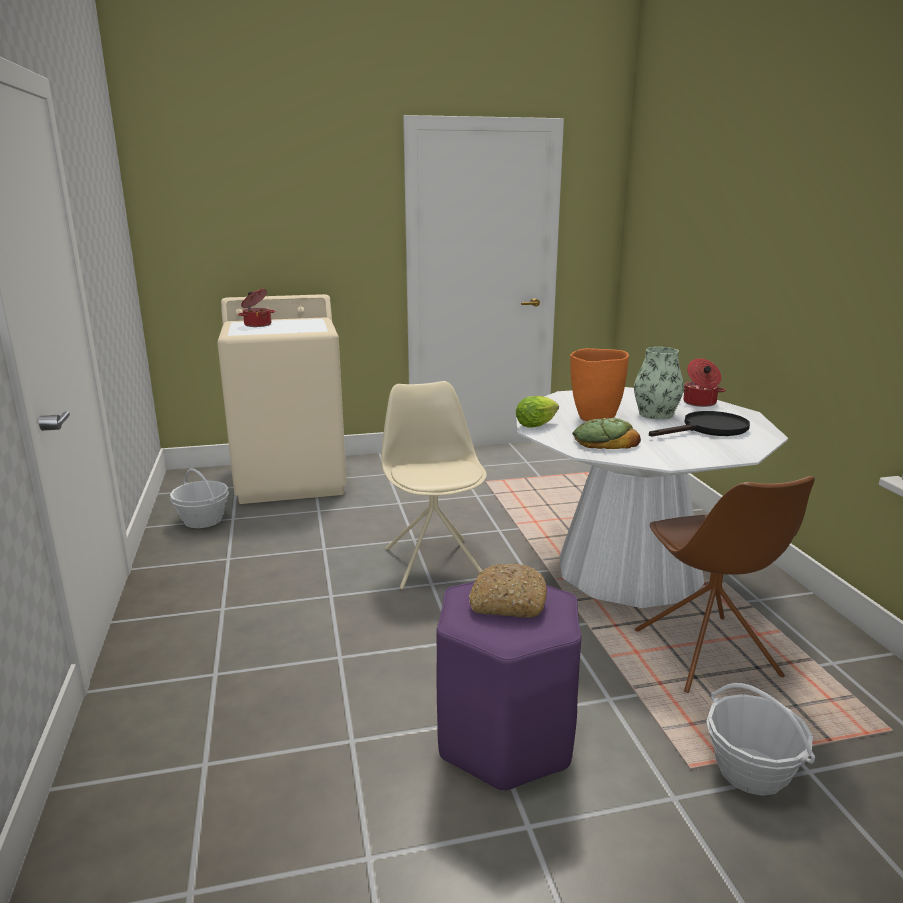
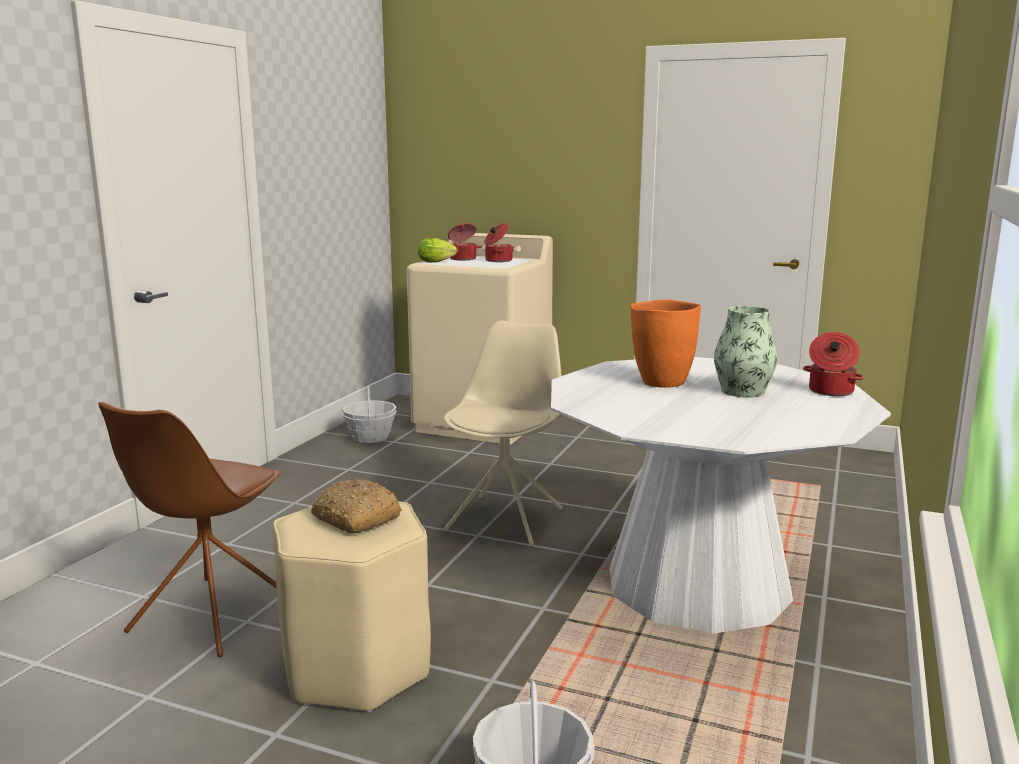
camera: 35 degrees right, 5 degrees down
purple stool [436,581,581,791] -> beige stool [273,501,431,713]
lettuce [516,396,559,428] -> lettuce moved to [418,238,458,263]
bread [572,418,641,449] -> none
brown chair [635,476,815,693] -> brown chair moved to [98,401,282,657]
black frying pan [649,411,750,437] -> none
none -> cooking pot [484,223,514,262]

